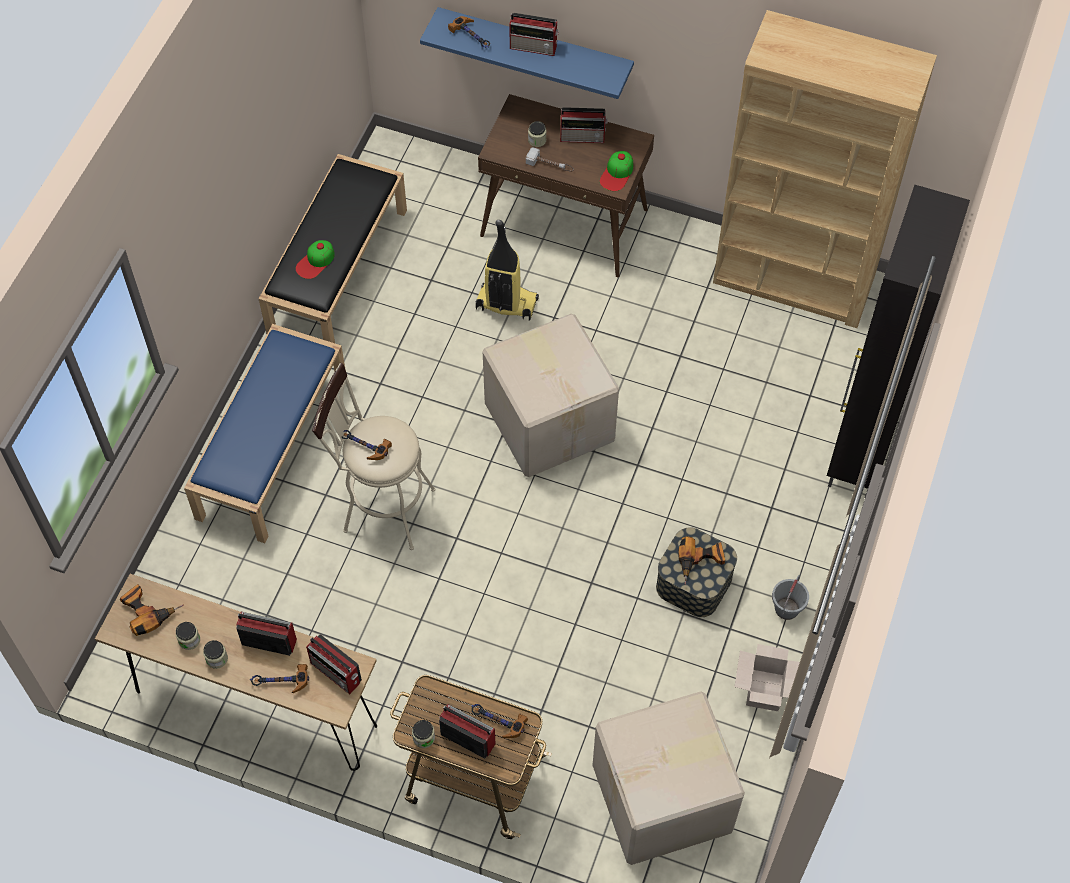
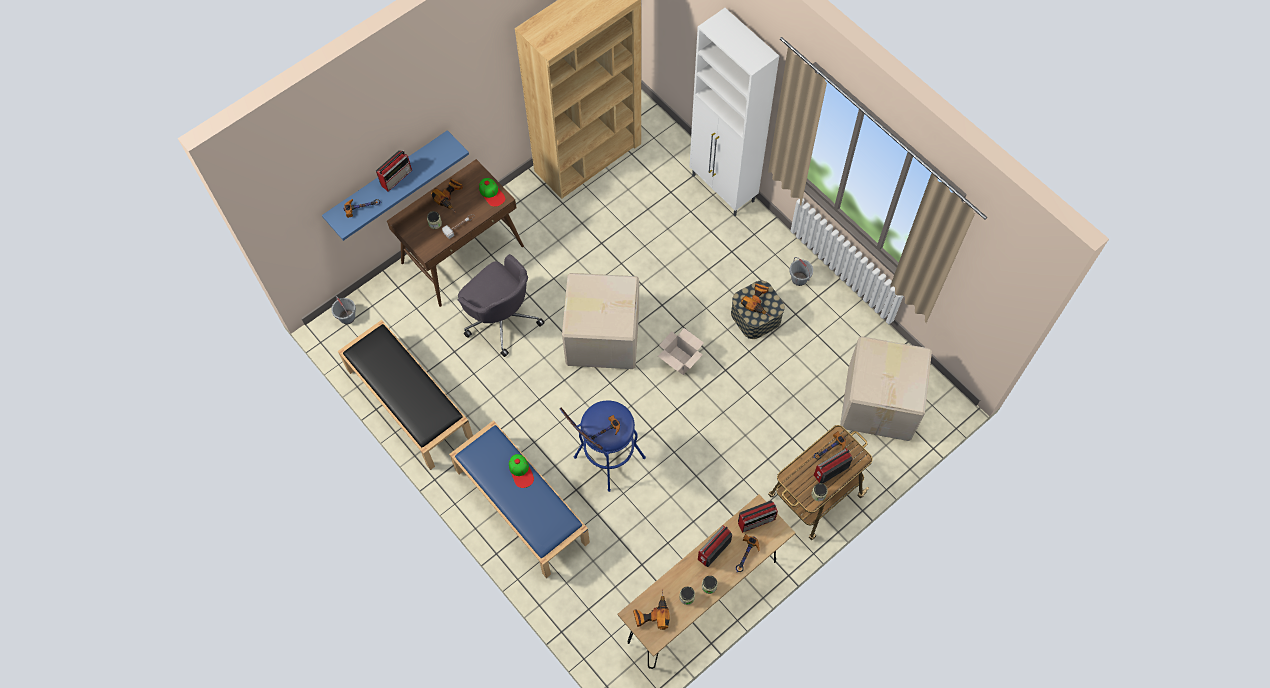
camera: 60 degrees left, 5 degrees up
cap [296,240,335,279] -> cap moved to [509,454,534,488]
beige stool [312,363,436,550] -> blue stool [559,401,646,492]
vacuum cleaner [476,220,539,321] -> grey office chair [458,254,545,357]
radio [560,107,608,143] -> power drill [431,179,463,213]
cardboard box [734,644,800,711] -> cardboard box moved to [658,328,704,375]
black cabinet [827,185,970,497] -> white cabinet [689,8,779,216]
none -> grey bucket [331,296,356,324]

